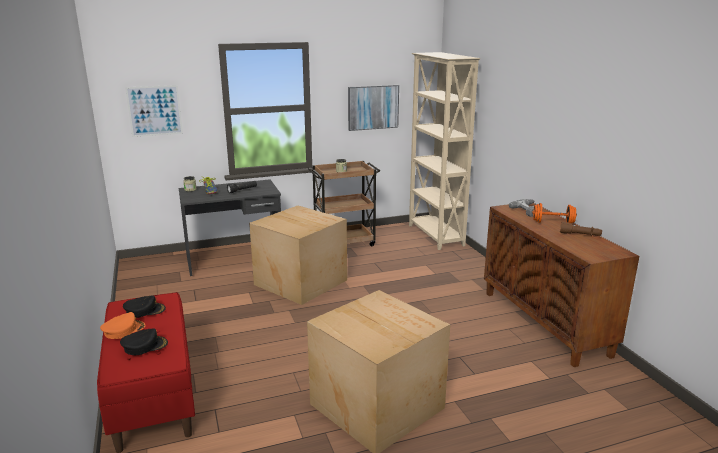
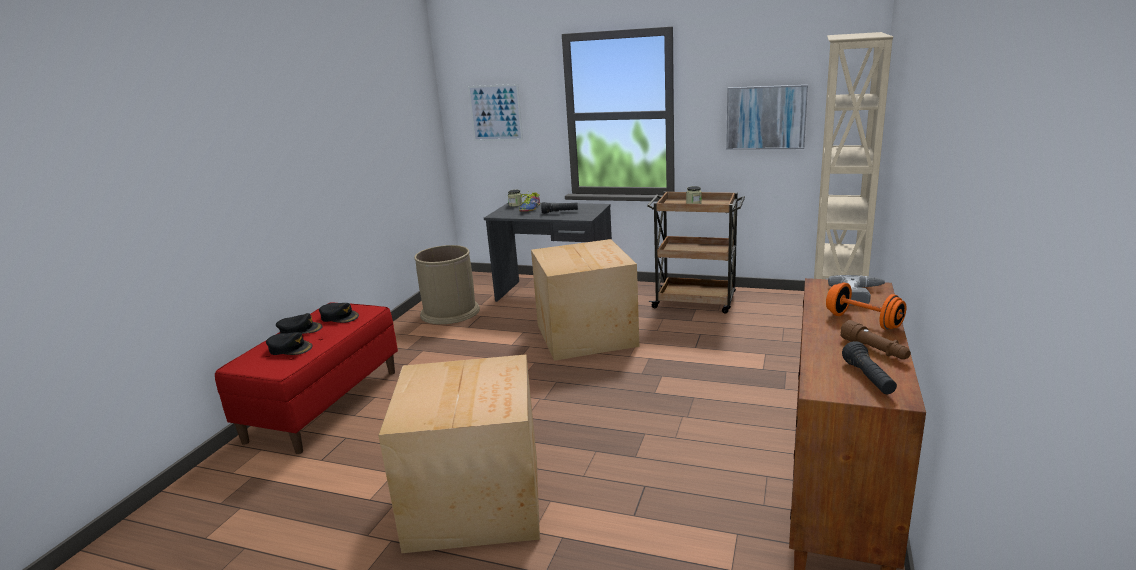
camera: 40 degrees right, 0 degrees up
orange cap [100,312,146,339] -> black cap [276,313,323,334]
none -> brown trash can [414,245,480,324]
none -> black flashlight [842,341,897,394]

